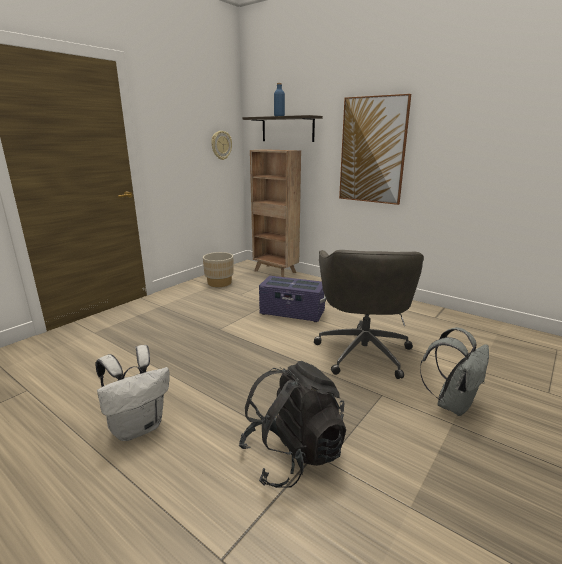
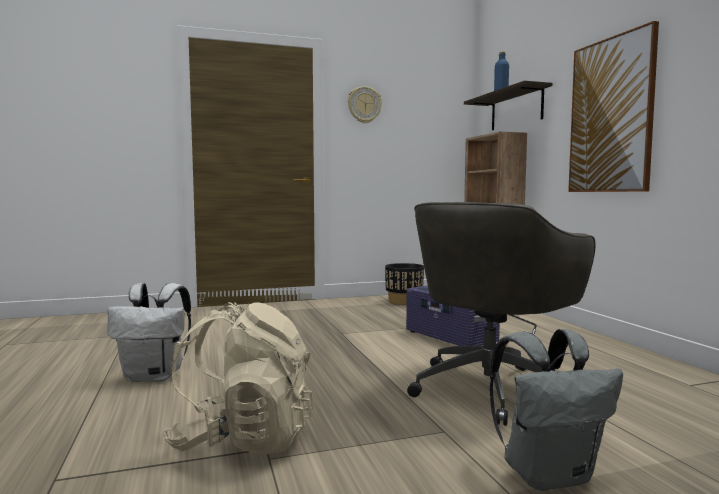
camera: 35 degrees right, 15 degrees down
beige planter [203,252,234,287] -> black planter [385,263,424,305]
wall clock [211,131,232,160] -> wall clock moved to [348,86,382,123]
black backpack [239,361,346,488] -> beige backpack [162,302,314,454]

